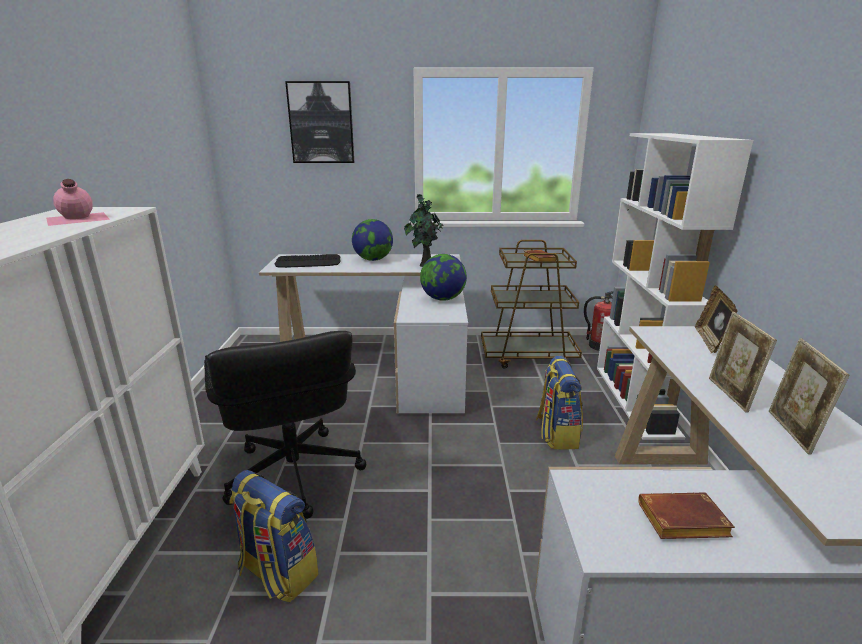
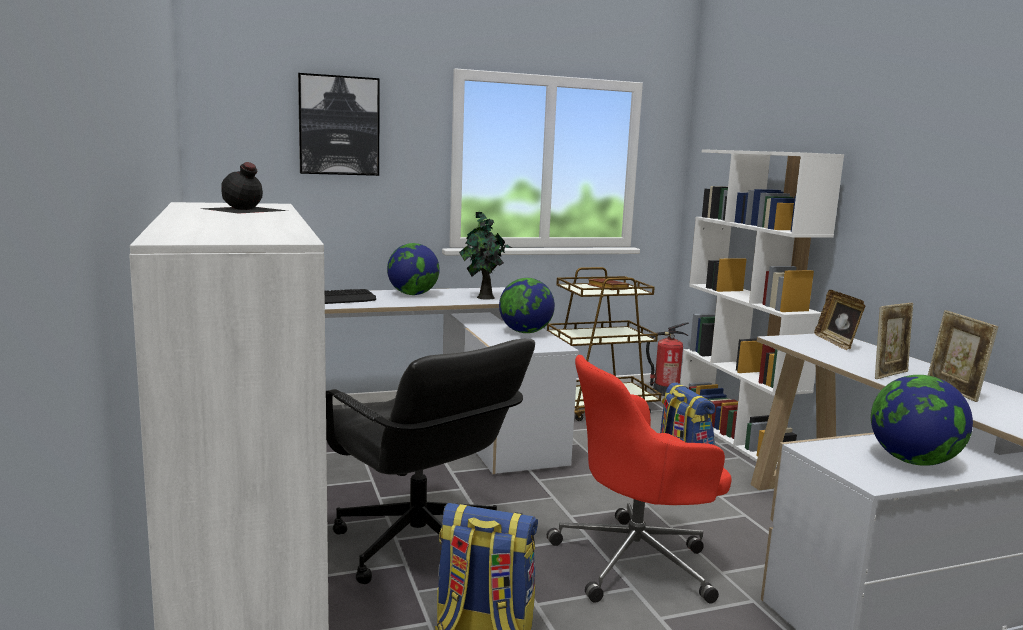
camera: 20 degrees left, 10 degrees down
pink bottle [46,179,110,226] -> black bottle [201,162,288,214]
brown book [638,492,735,539] -> globe [871,375,973,466]
picture frame [709,312,777,413] -> picture frame turned 105 degrees counterclockwise [875,303,913,379]
none -> red office chair [547,355,732,604]

